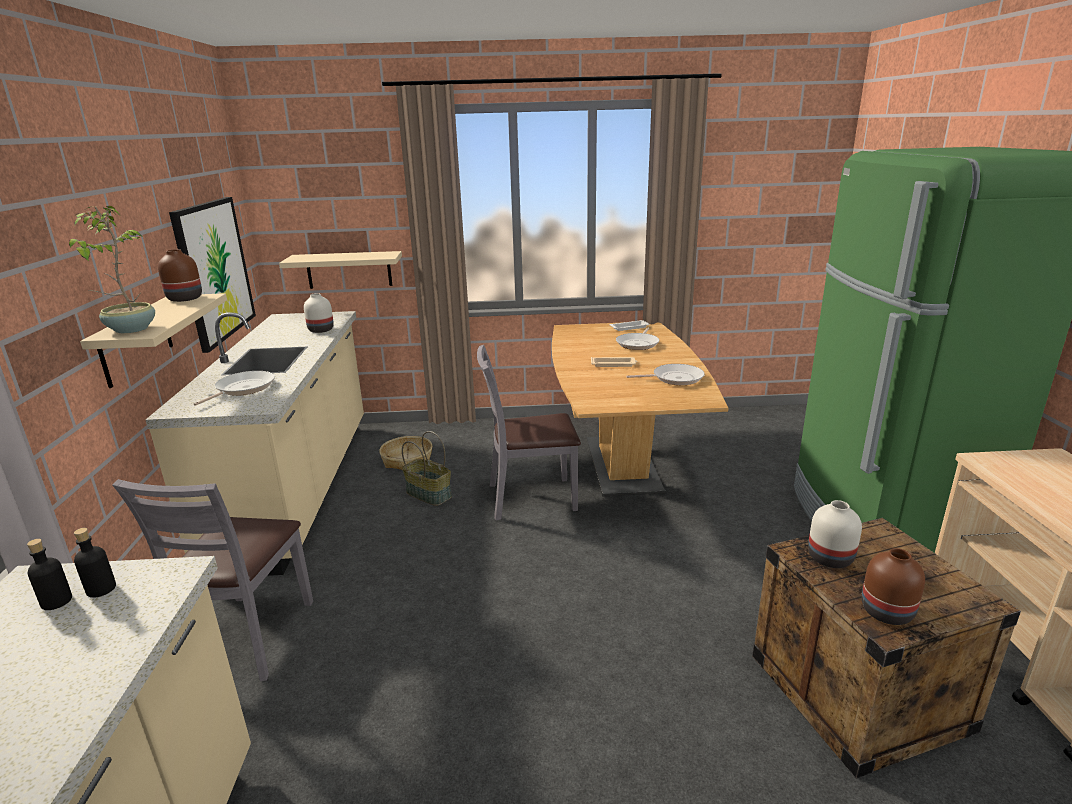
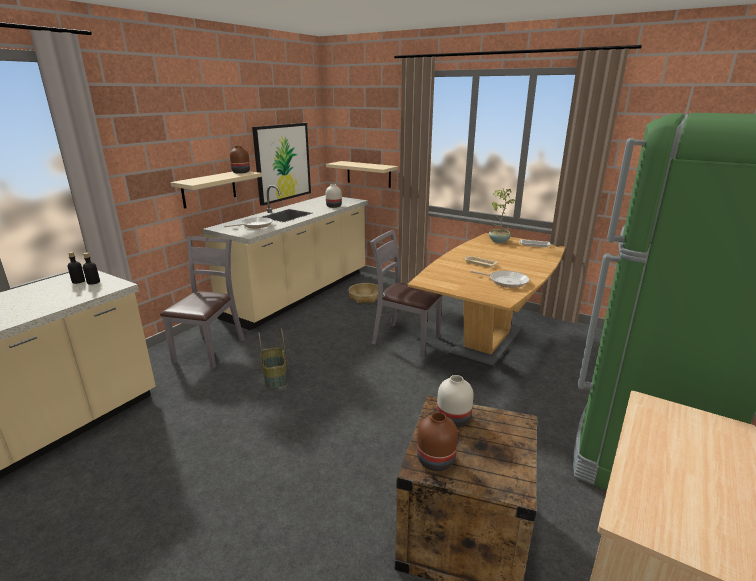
camera: 35 degrees right, 0 degrees up
potted plant [69,206,155,333] -> potted plant moved to [489,188,516,243]
grey chair [112,479,313,681] -> grey chair turned 150 degrees clockwise [160,236,245,369]
basket [402,431,452,506] -> basket moved to [258,329,287,388]
frying pan [616,328,659,350] -> none

